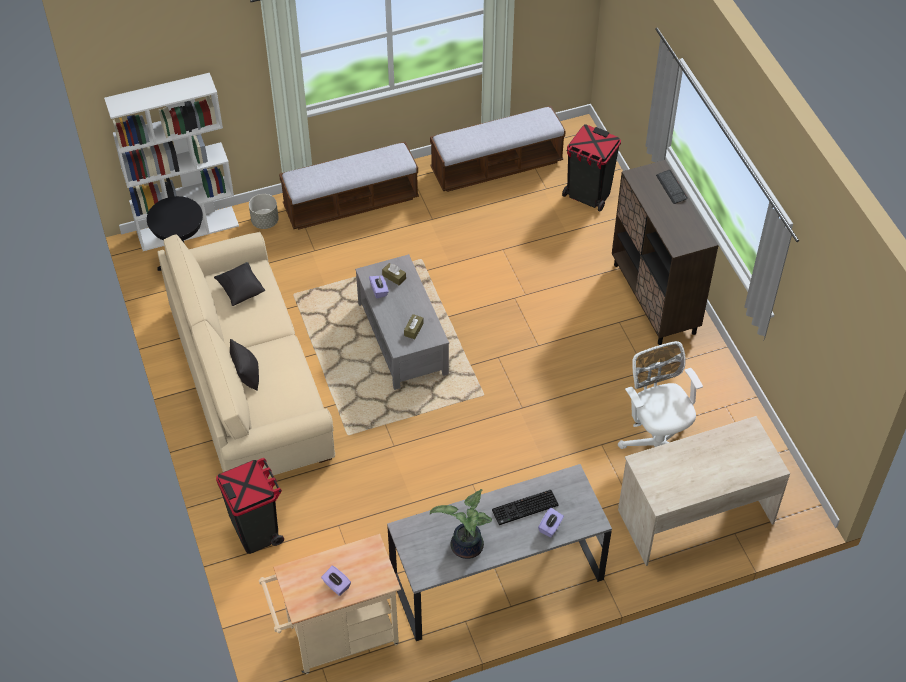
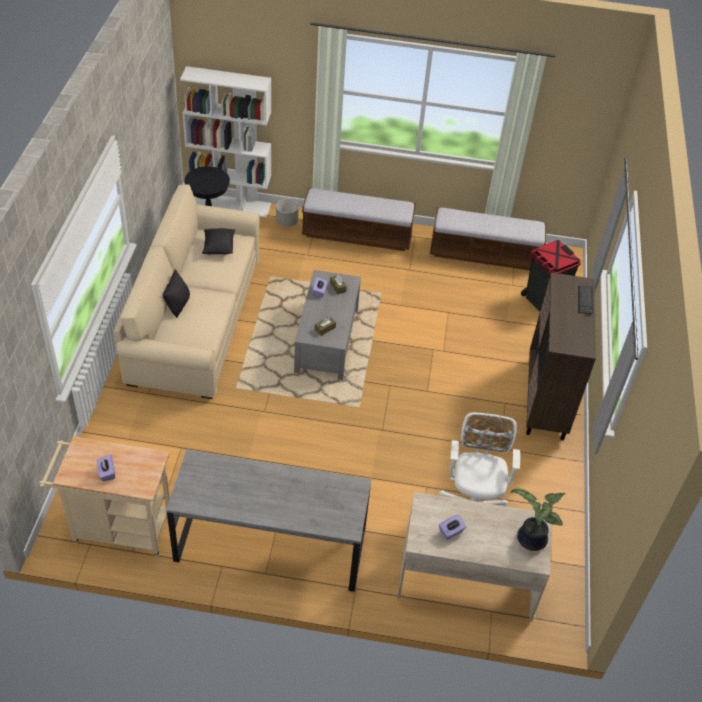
camera: 25 degrees right, 5 degrees down
black trash can [216,458,284,554] -> none
potted plant [430,489,492,559] -> potted plant moved to [510,489,565,551]
keyboard [492,490,559,525] -> none
purple tissue box [538,508,564,537] -> purple tissue box moved to [439,514,466,540]

